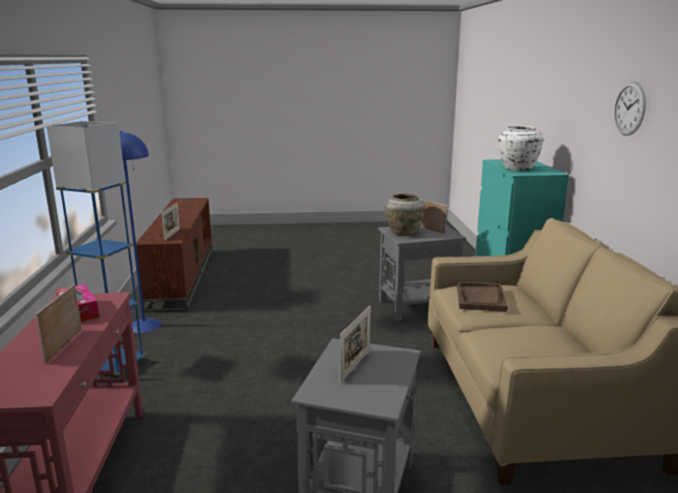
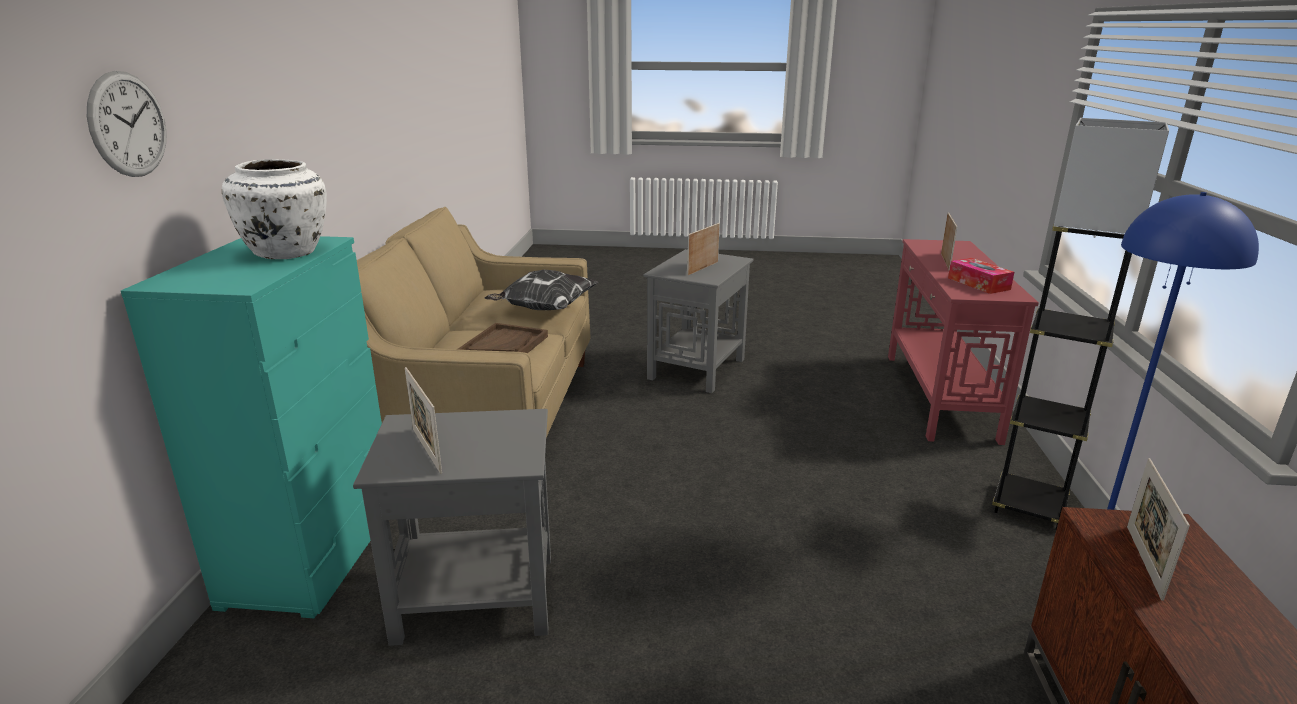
camera: 170 degrees left, 5 degrees up
blue floor lamp [47,121,146,378] -> grey floor lamp [992,118,1169,529]
beige vase [385,194,425,236] -> none
wall clock [614,82,646,136] -> wall clock moved to [87,71,167,177]
none -> pillow [485,270,599,310]

